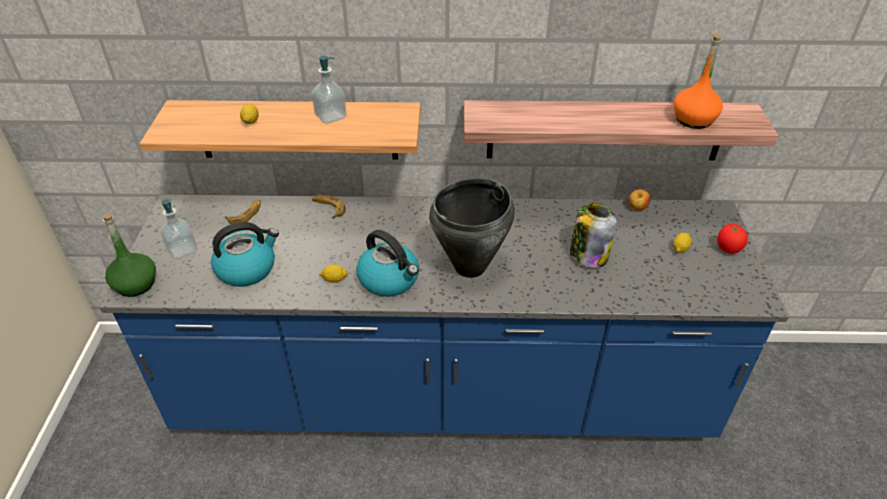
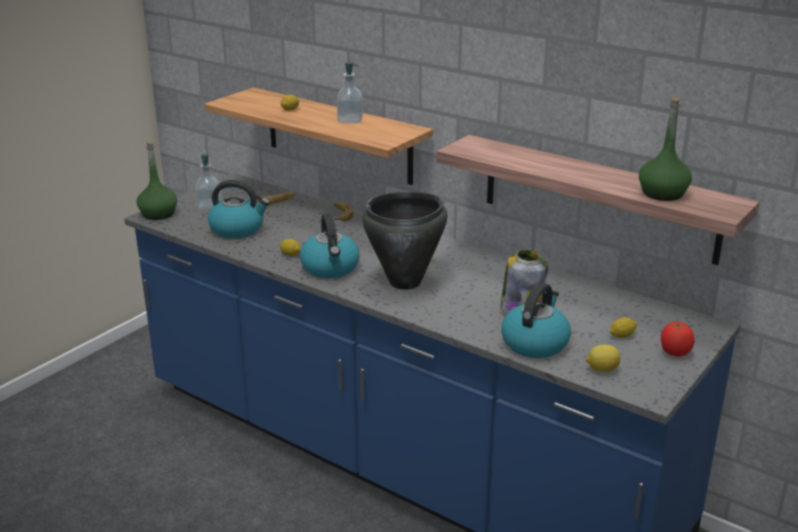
camera: 35 degrees right, 15 degrees down
apple [629,189,650,211] -> none
orange bottle [673,33,723,129] -> green bottle [639,97,692,201]
none -> kettle [501,283,571,358]
none -> lemon [586,345,620,373]

